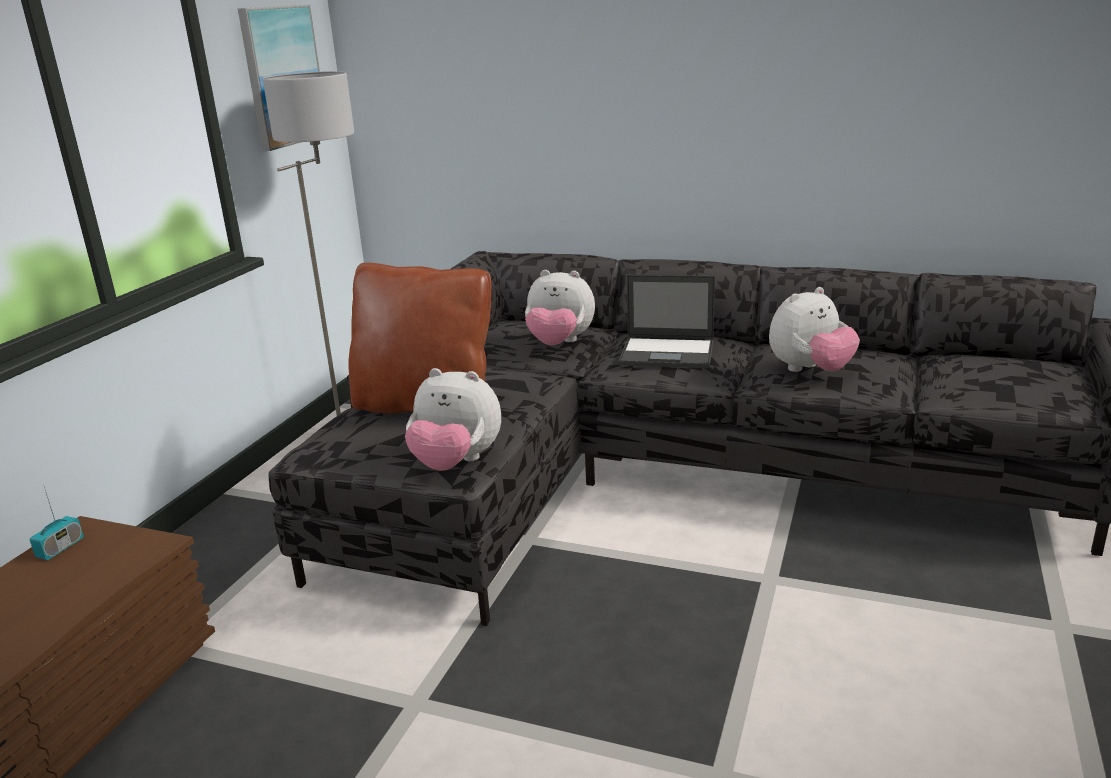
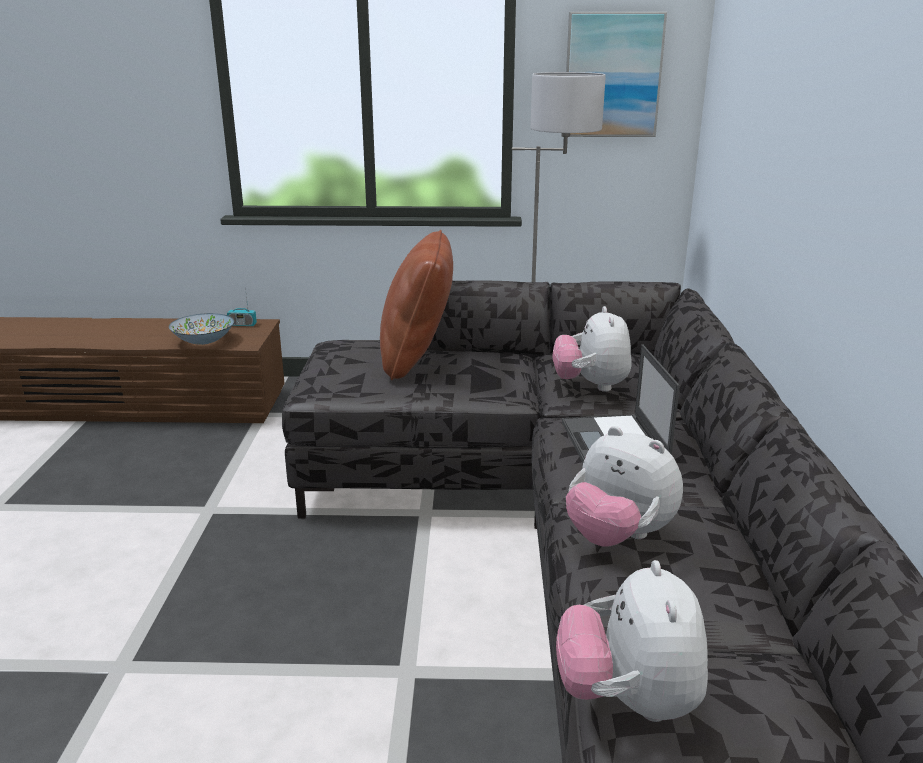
camera: 70 degrees right, 0 degrees up
plush toy [405,368,501,471] -> plush toy moved to [556,560,708,722]
none -> bowl [169,313,234,345]

